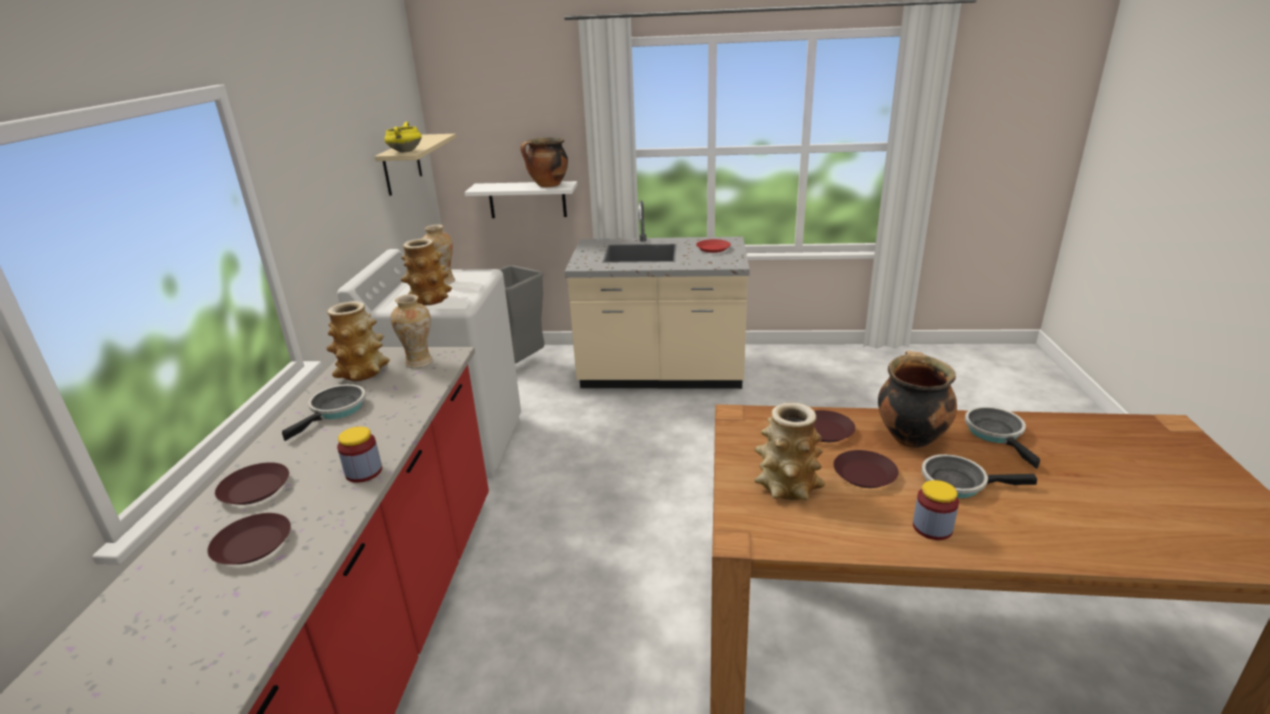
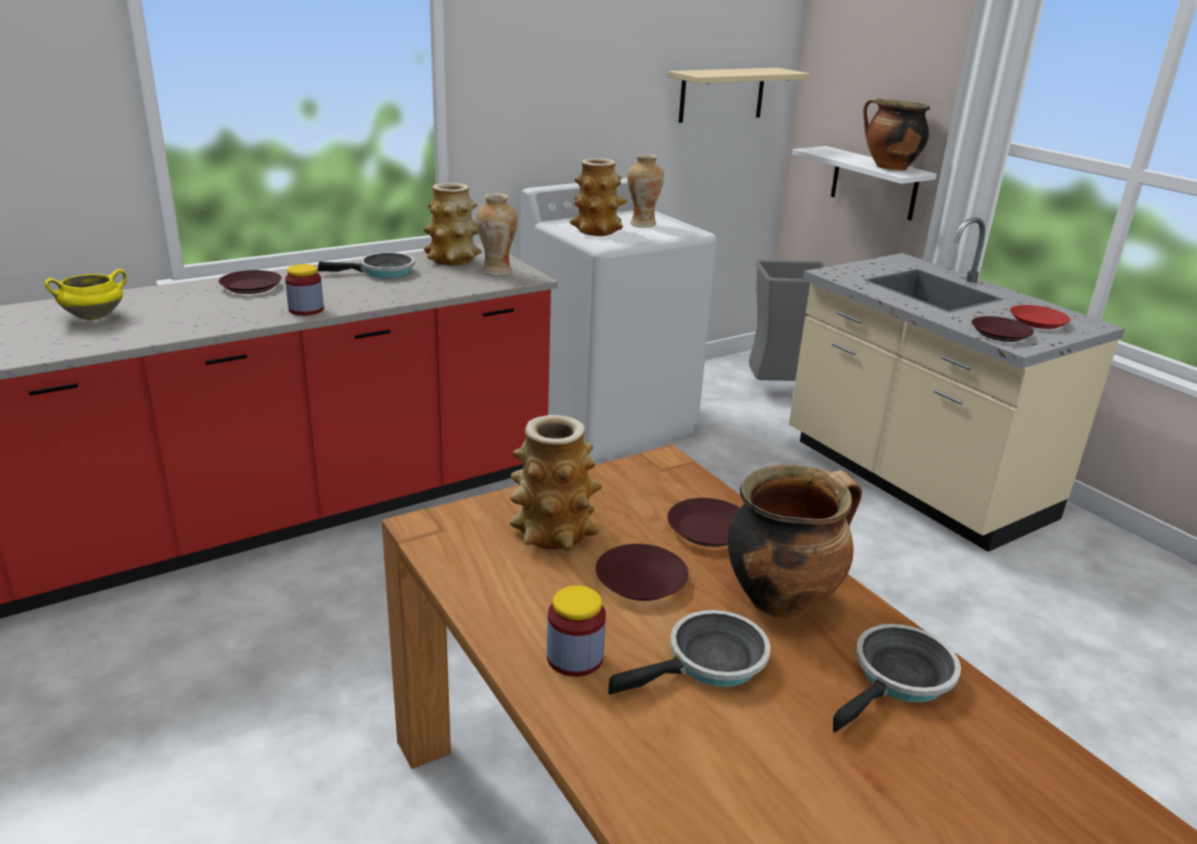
camera: 50 degrees right, 0 degrees up
brown plate [207,513,291,565] -> brown plate moved to [972,316,1034,342]
yellow cooking pot [384,122,422,153] -> yellow cooking pot moved to [45,269,127,320]
frying pan [921,454,1037,498] -> frying pan turned 90 degrees clockwise [608,610,771,695]

